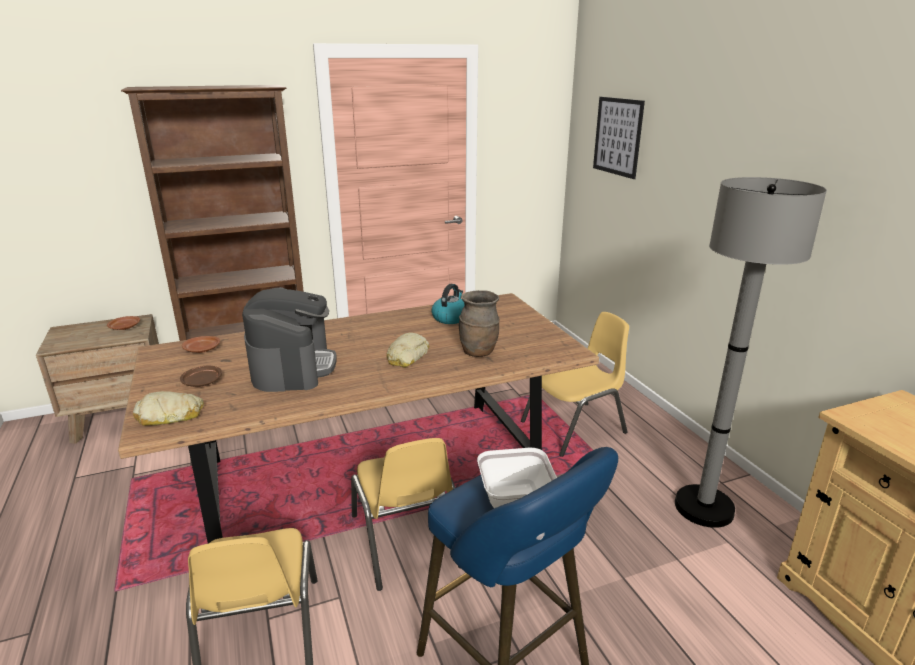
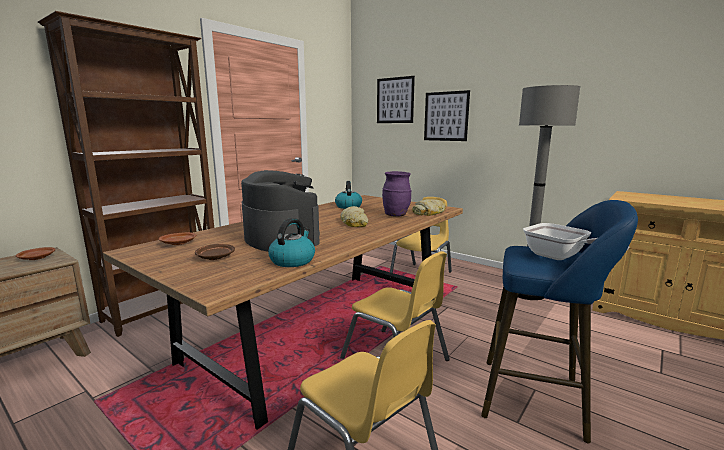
camera: 30 degrees left, 10 degrees down
bread [133,391,204,426] -> bread moved to [412,199,446,216]
brown vase [459,290,500,357] -> purple vase [382,171,411,217]
none -> kettle [268,218,315,267]
none -> picture [424,90,470,141]

